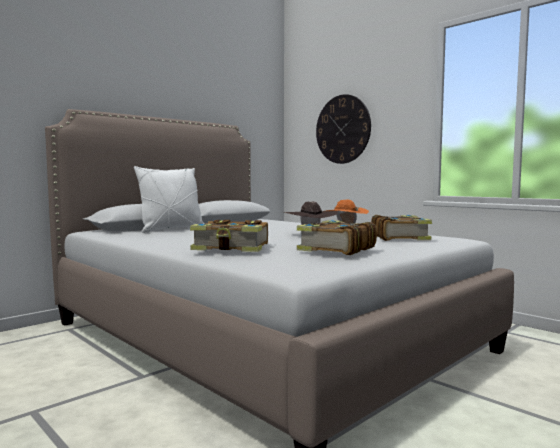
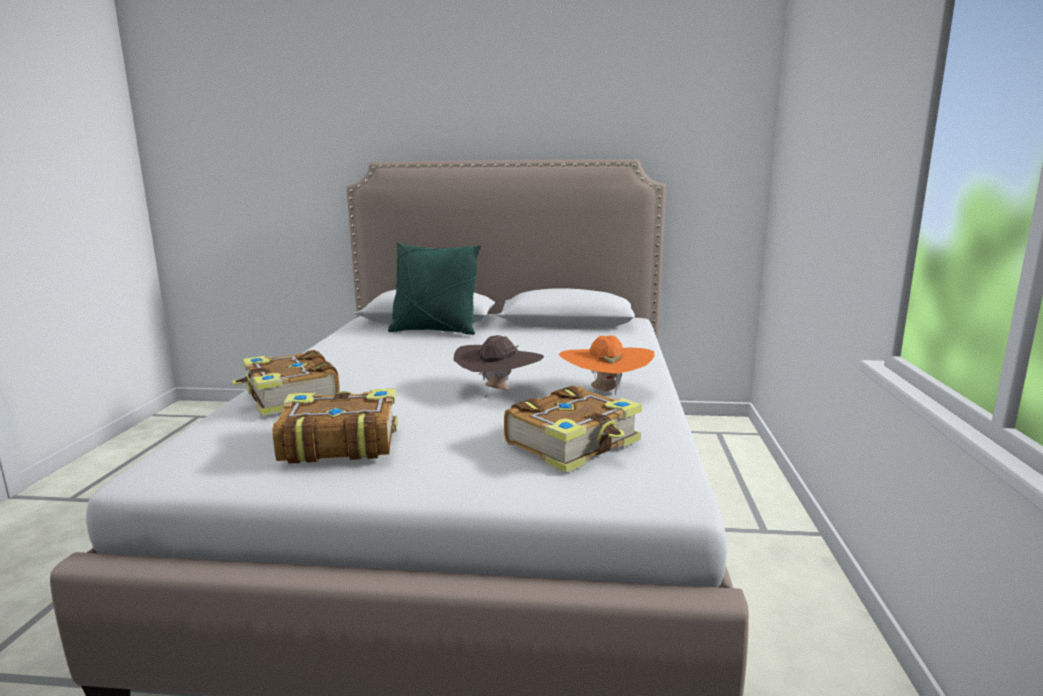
camera: 50 degrees right, 10 degrees up
white pillow [134,166,204,233] -> green pillow [388,242,481,335]
wall clock [316,94,371,164] -> none

